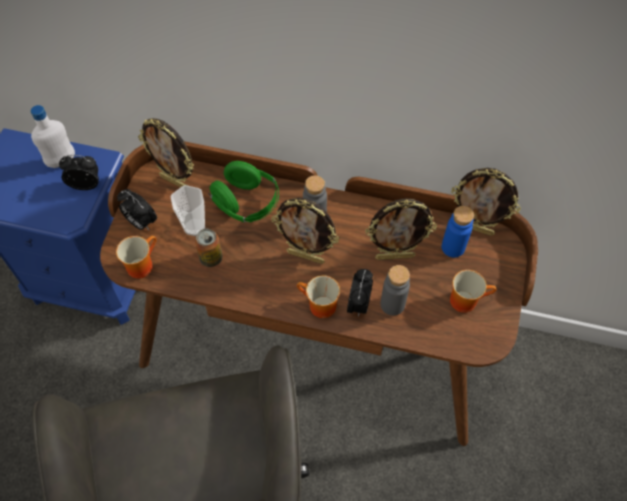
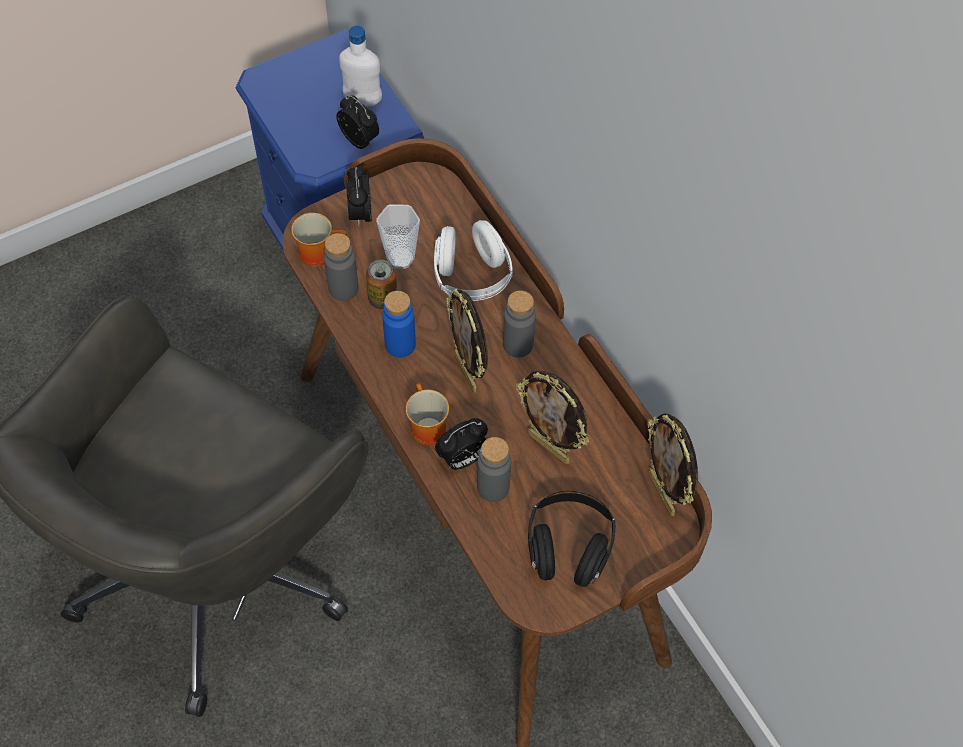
camera: 45 degrees right, 0 degrees up
picture frame [138,118,194,188] -> none
green headphones [208,161,279,222] -> white headphones [434,220,513,301]
blue bottle [442,206,474,258] -> blue bottle moved to [382,291,416,358]
mug [450,270,496,313] -> black headphones [528,491,615,587]
none -> grey bottle [324,233,358,301]

